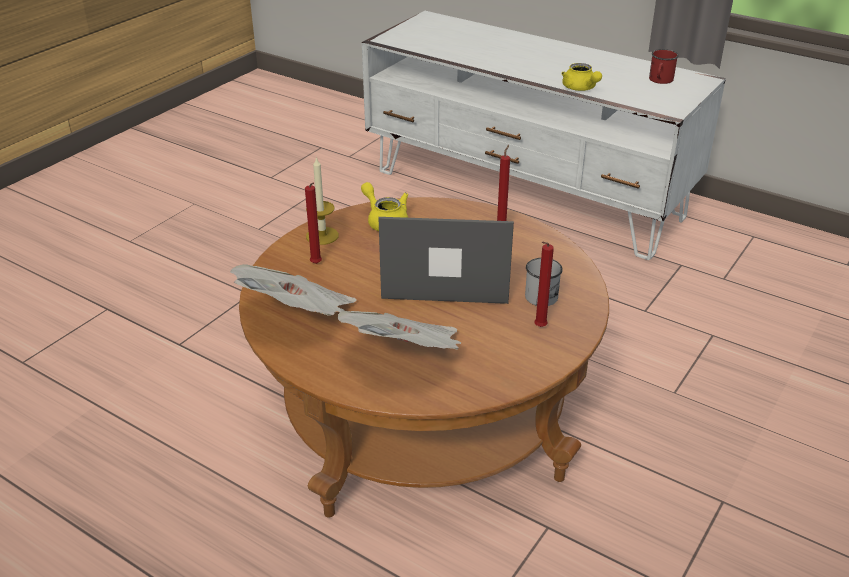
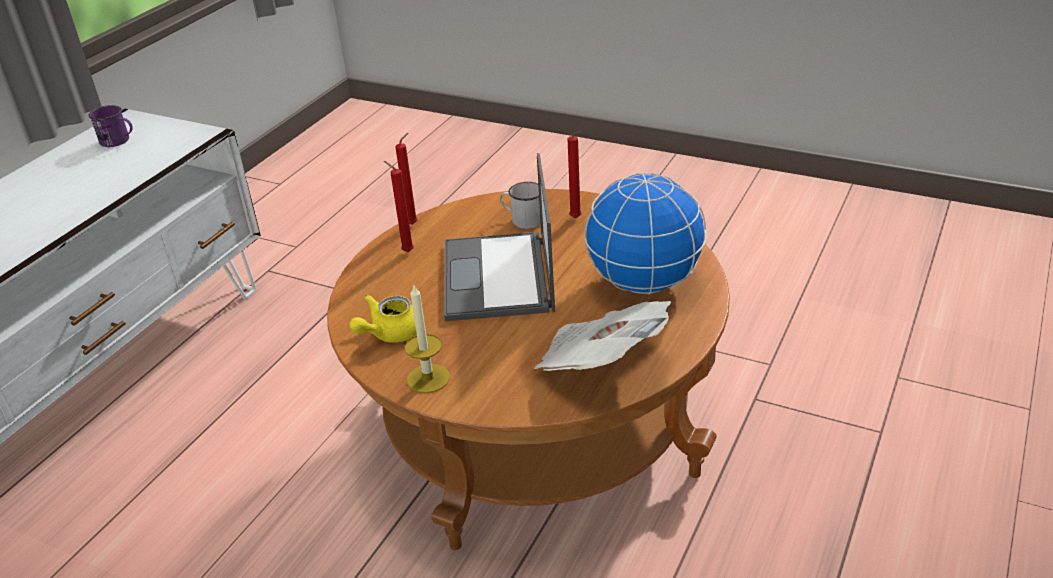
camera: 95 degrees left, 0 degrees up
red candle [305,183,322,264] -> red candle moved to [395,133,418,225]
newspaper [338,311,461,350] -> globe [584,173,707,295]
yellow teapot [561,63,602,91] -> none
red mug [649,49,679,84] -> purple mug [89,105,133,147]

